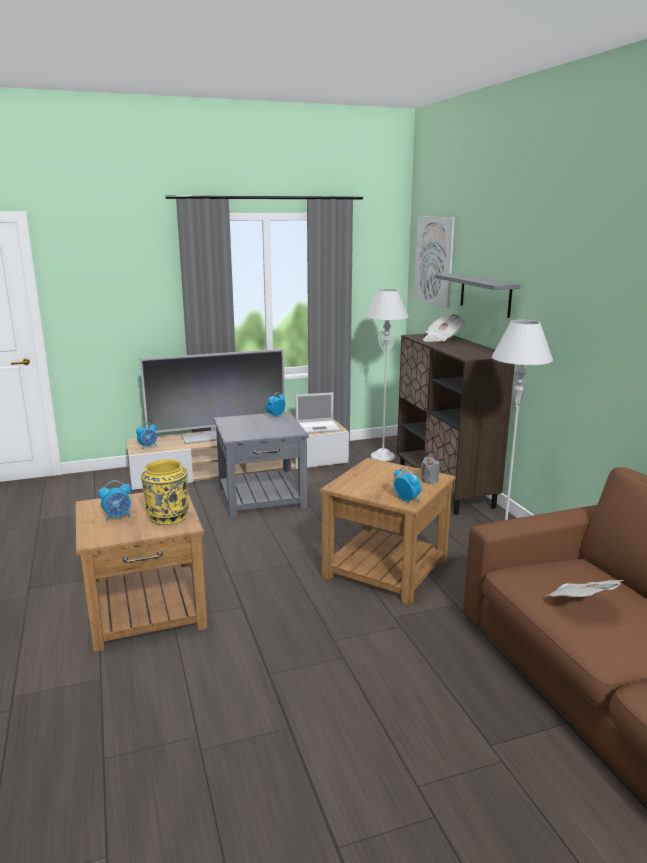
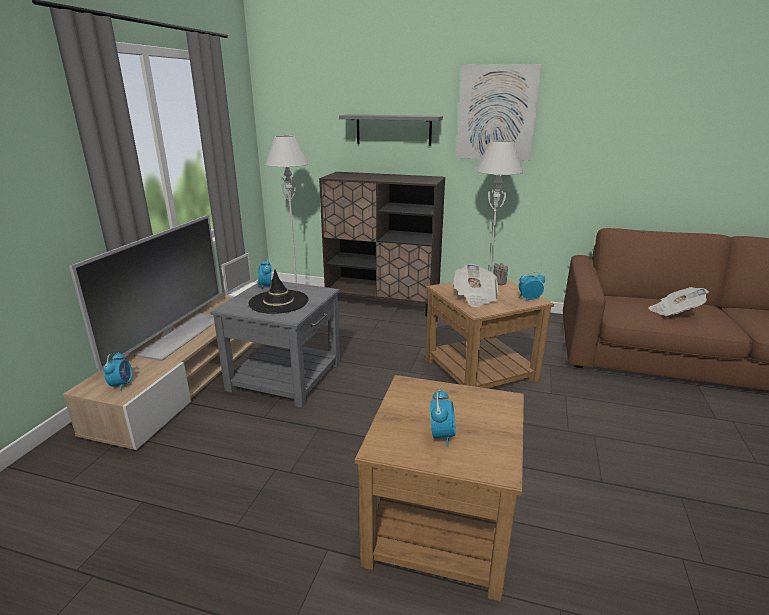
camera: 55 degrees left, 5 degrees up
yellow vase [141,459,189,525] -> none
picture [414,216,455,308] -> picture moved to [456,64,542,161]
newspaper [423,314,465,342] -> newspaper moved to [453,264,498,307]
none -> black hat [248,269,309,314]

